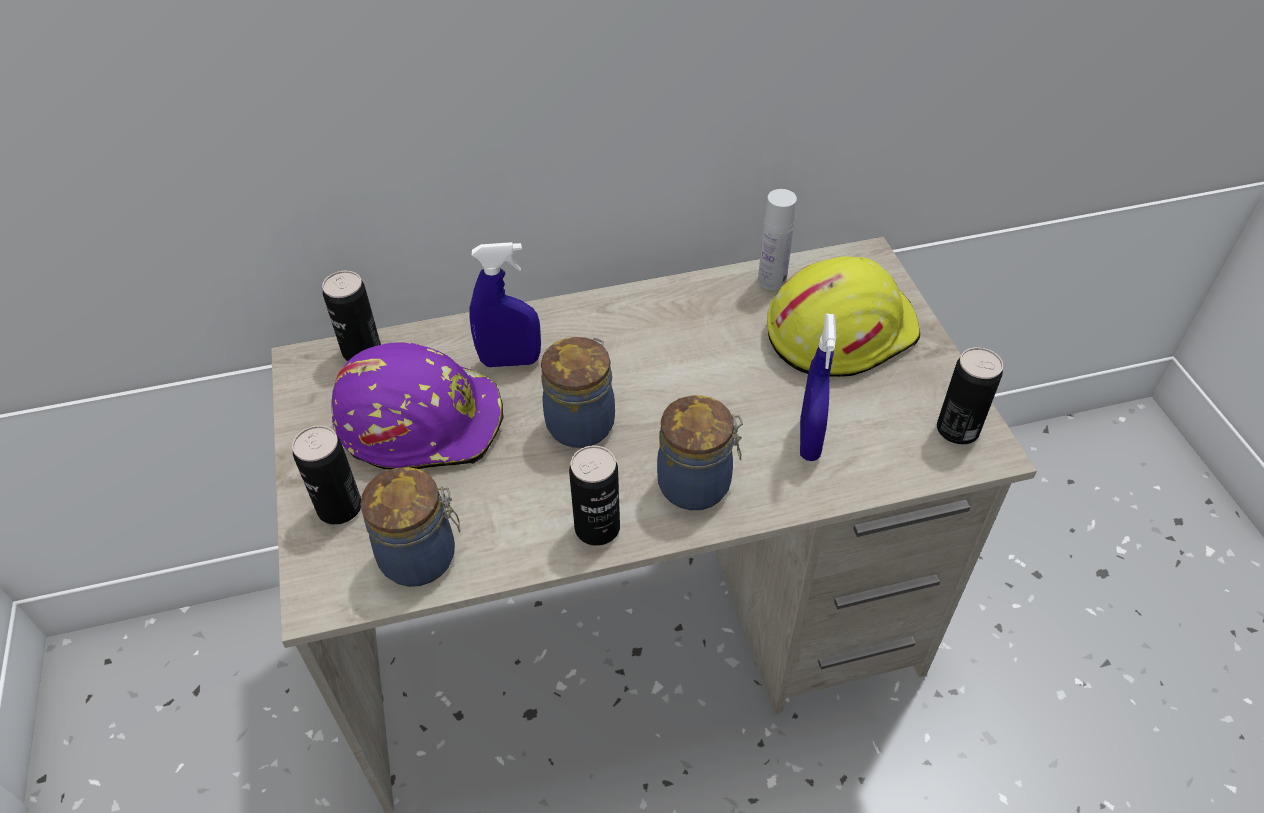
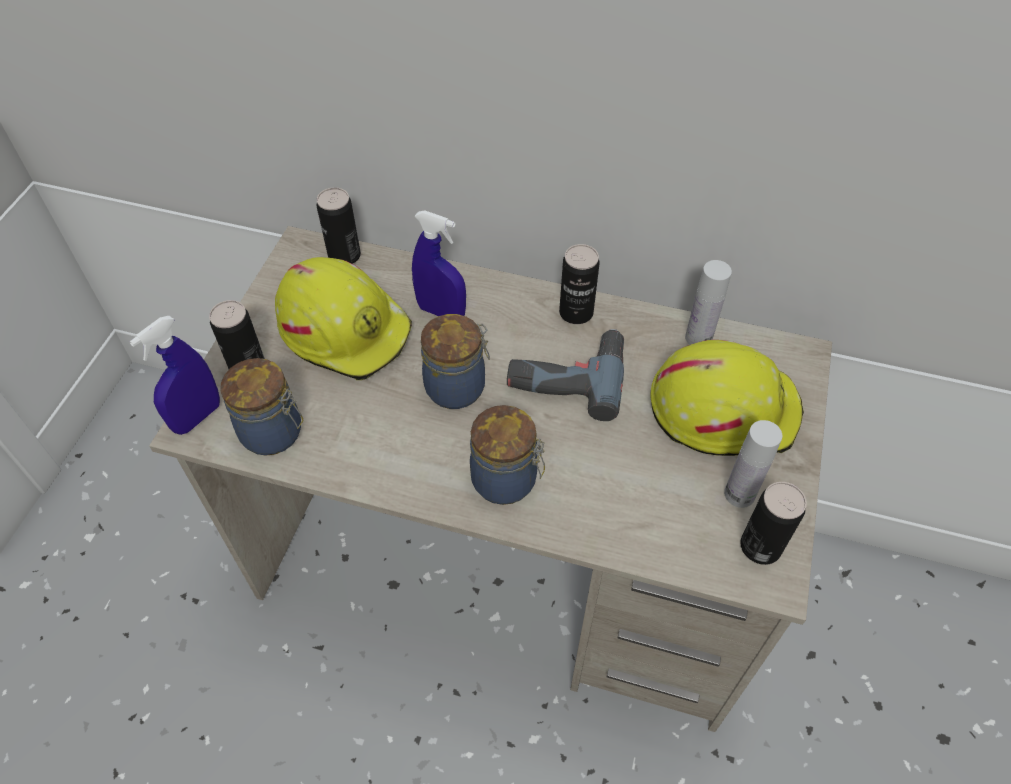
camera: 30 degrees right, 5 degrees up
purple hard hat [331,342,504,470] -> yellow hard hat [275,257,412,380]
can [569,445,620,546] -> can moved to [559,244,600,324]
blue spray bottle [800,314,836,461] -> blue spray bottle moved to [130,316,220,435]
none -> power drill [507,329,624,421]
none -> white bottle [724,420,782,508]

